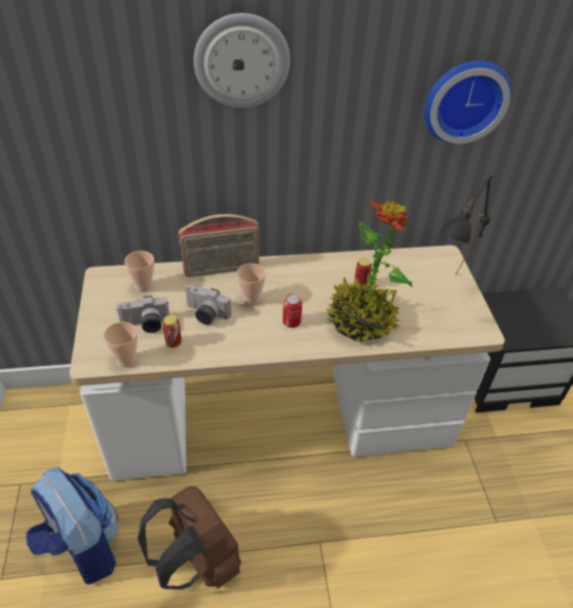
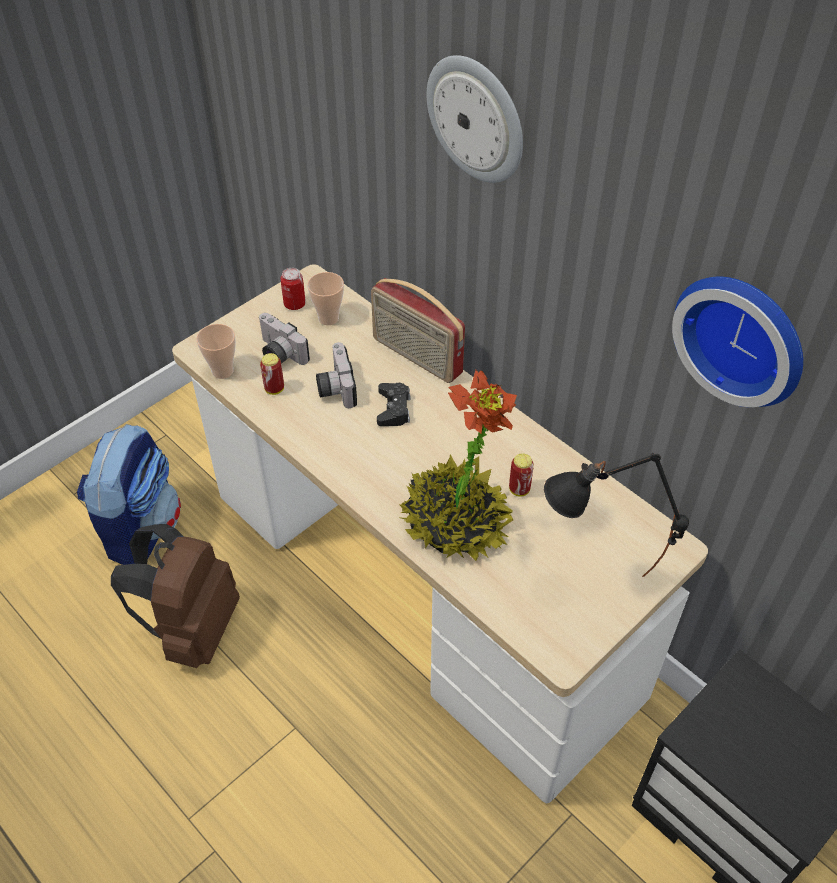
camera: 55 degrees right, 5 degrees up
cup [237,263,266,305] -> black game controller [377,383,410,426]
can [283,293,302,328] -> can moved to [281,268,306,310]

